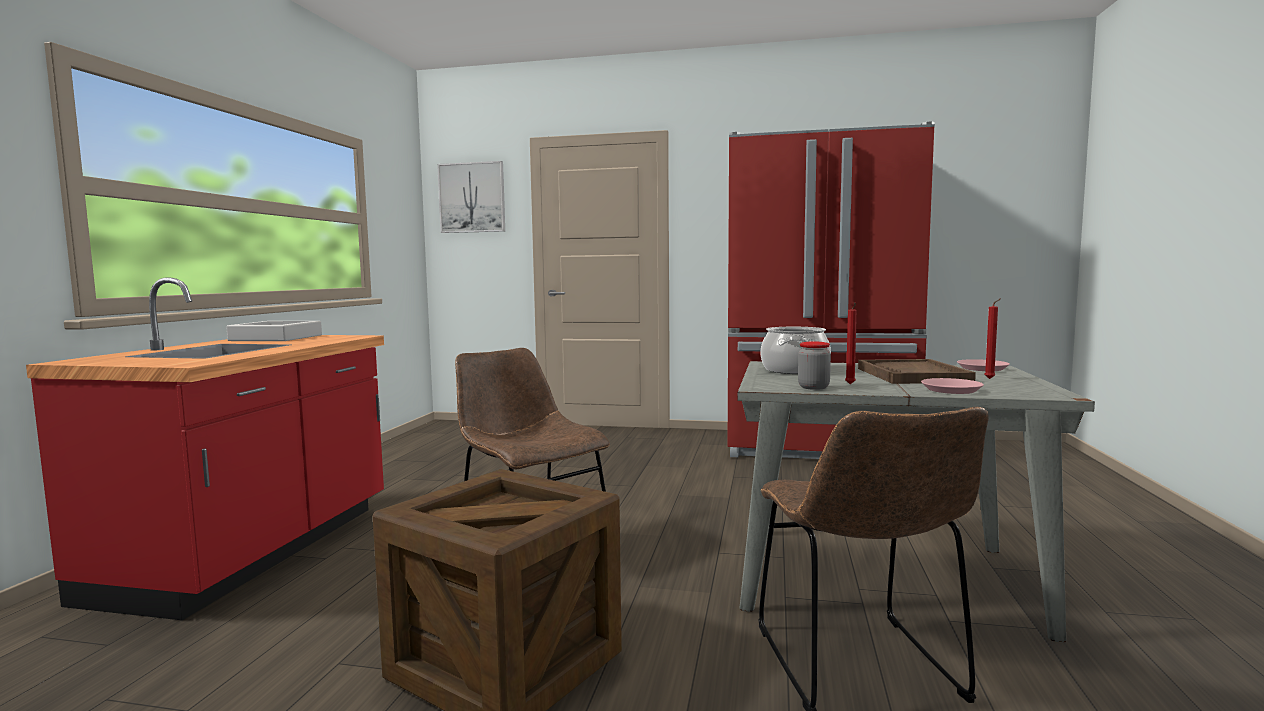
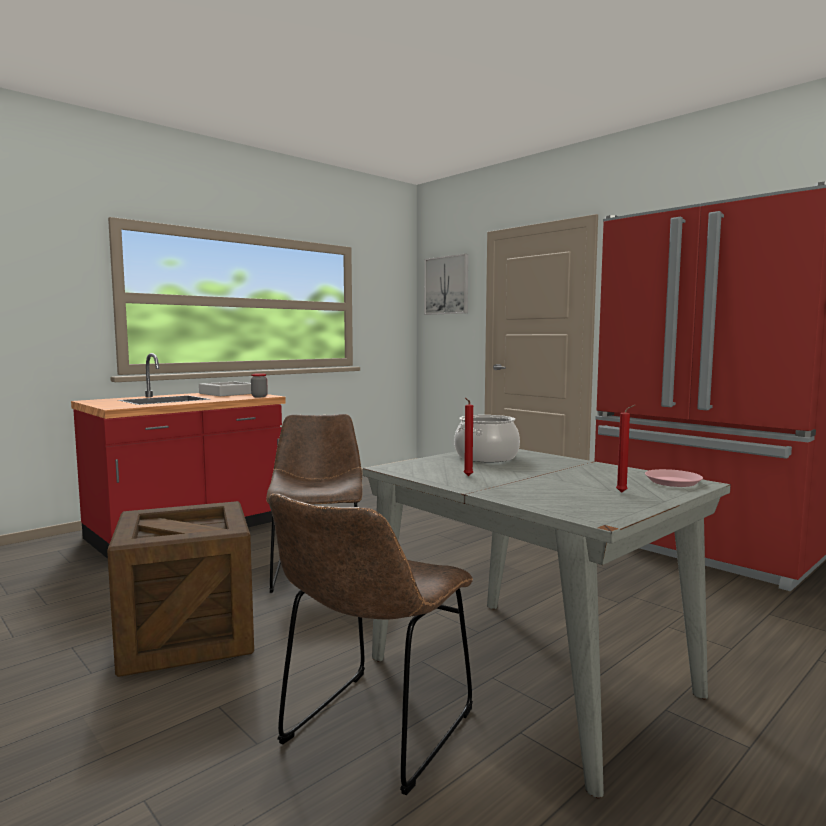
camera: 35 degrees right, 0 degrees up
jar [798,341,831,390] -> jar moved to [251,373,268,397]
brown tray [858,359,976,384] -> none
pink plate [921,378,984,394] -> none

